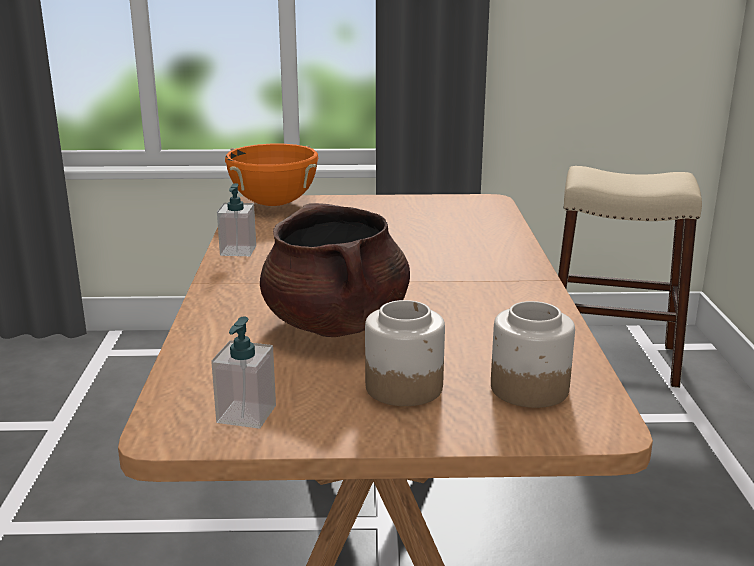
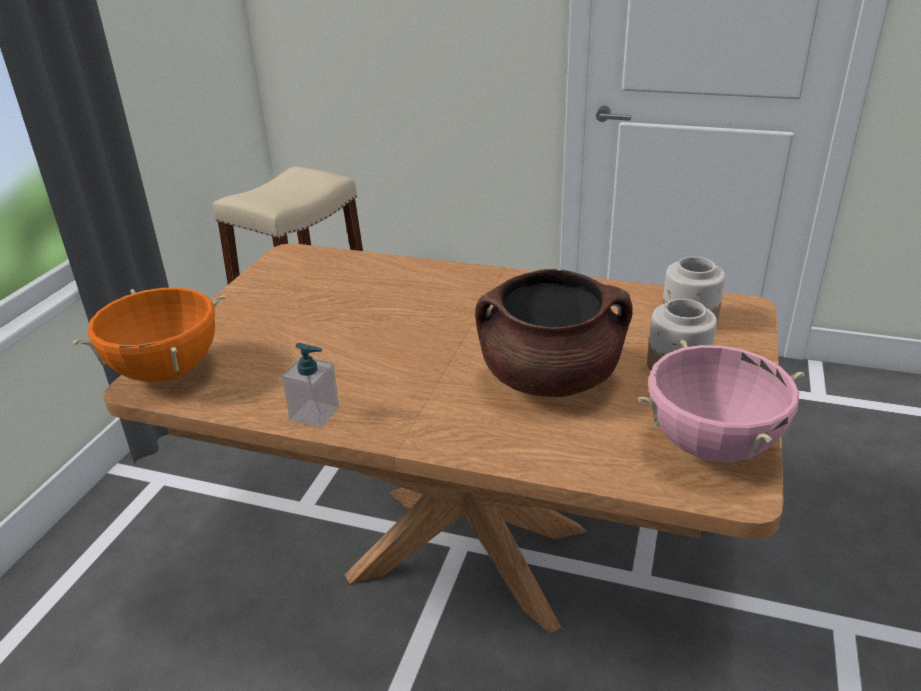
camera: 70 degrees left, 10 degrees up
soap dispenser [211,317,276,428] -> pink cooking pot [637,340,804,462]

